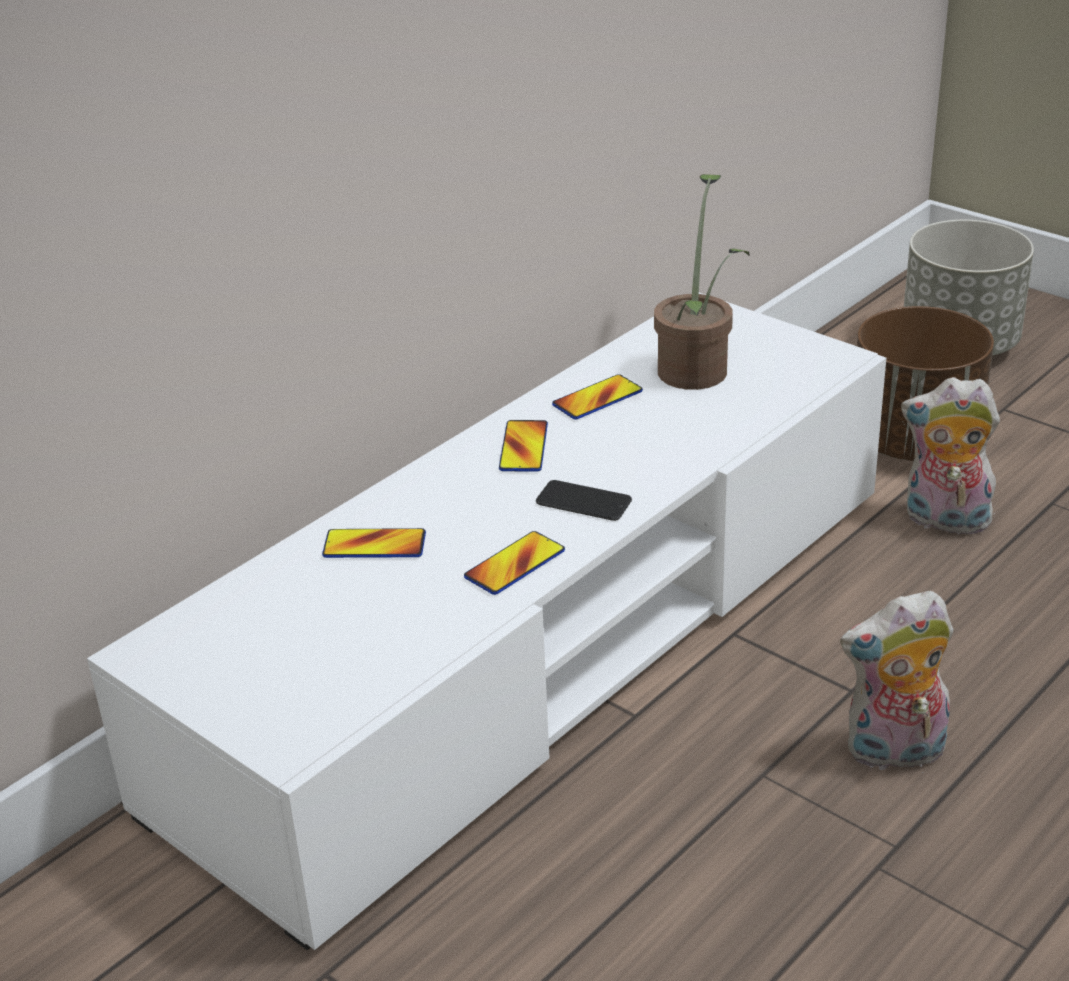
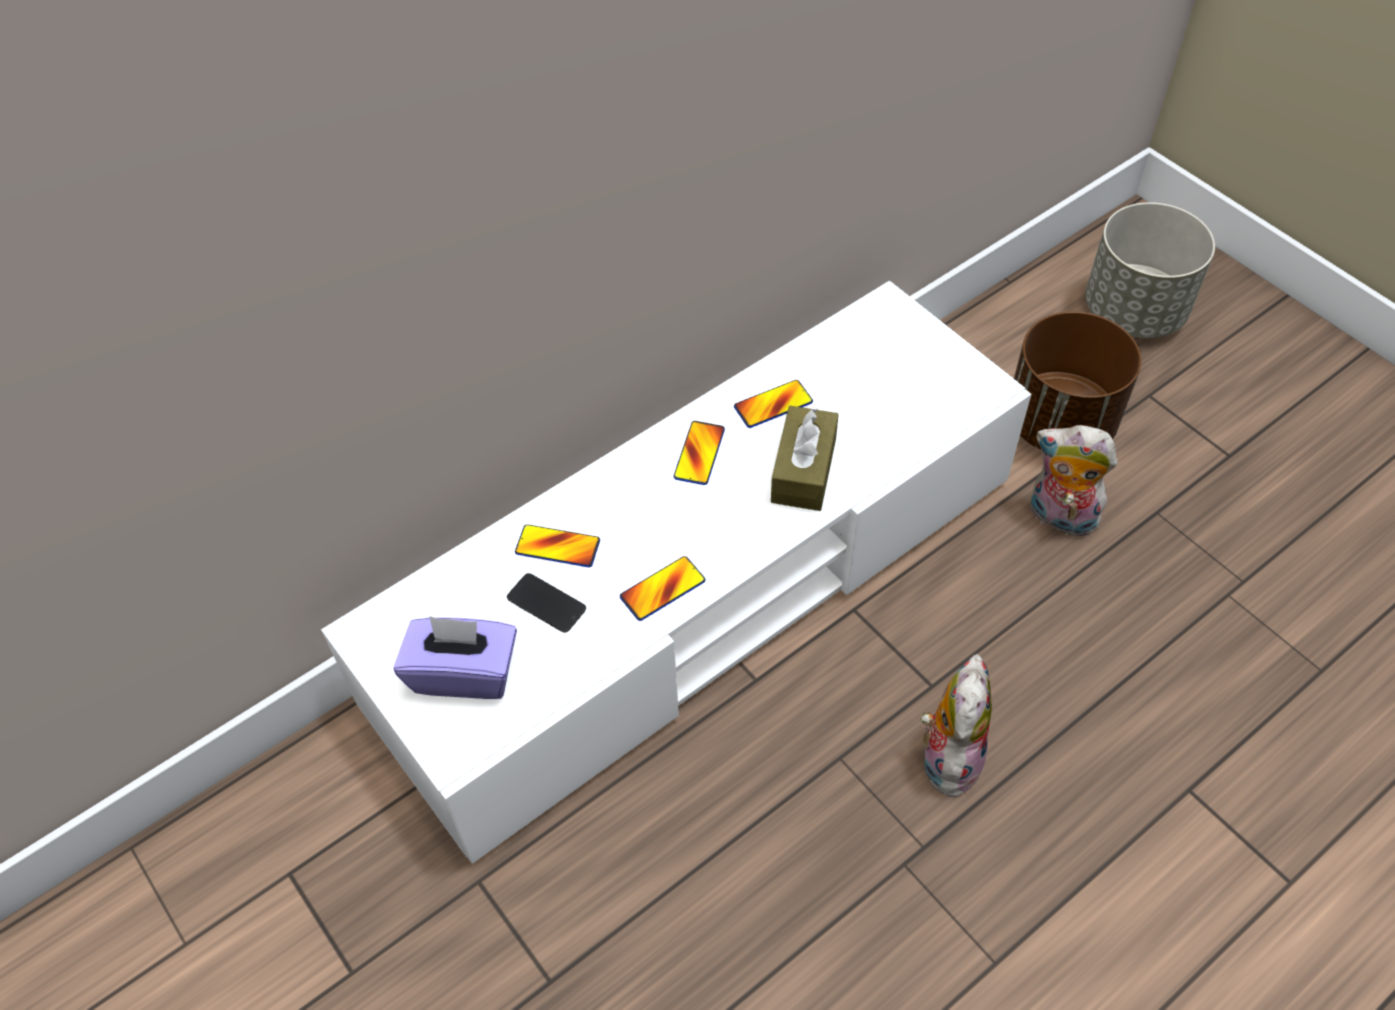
camera: 10 degrees right, 20 degrees up
phone [536,480,632,521] -> phone moved to [507,573,586,633]
potted plant [654,174,749,390] -> none
plush toy [840,590,953,773] -> plush toy turned 105 degrees clockwise [920,654,992,799]
none -> purple tissue box [393,616,517,699]
none -> brown tissue box [771,406,839,511]

